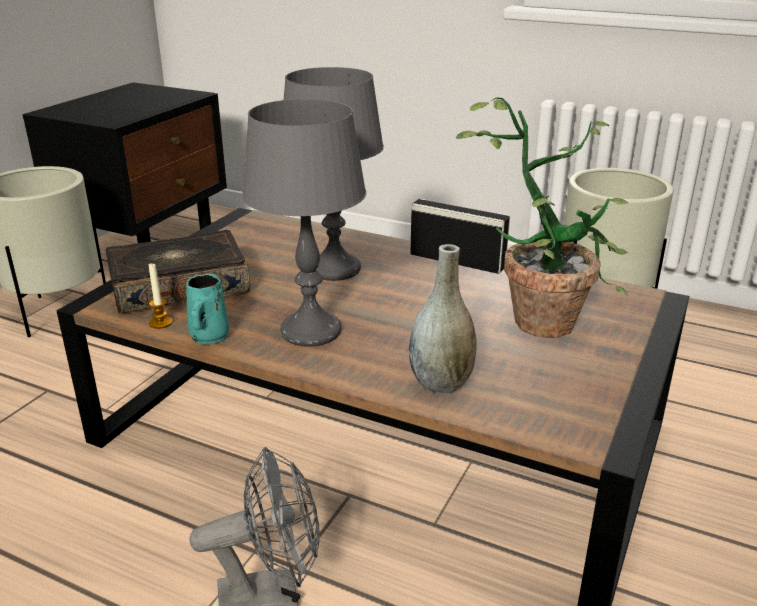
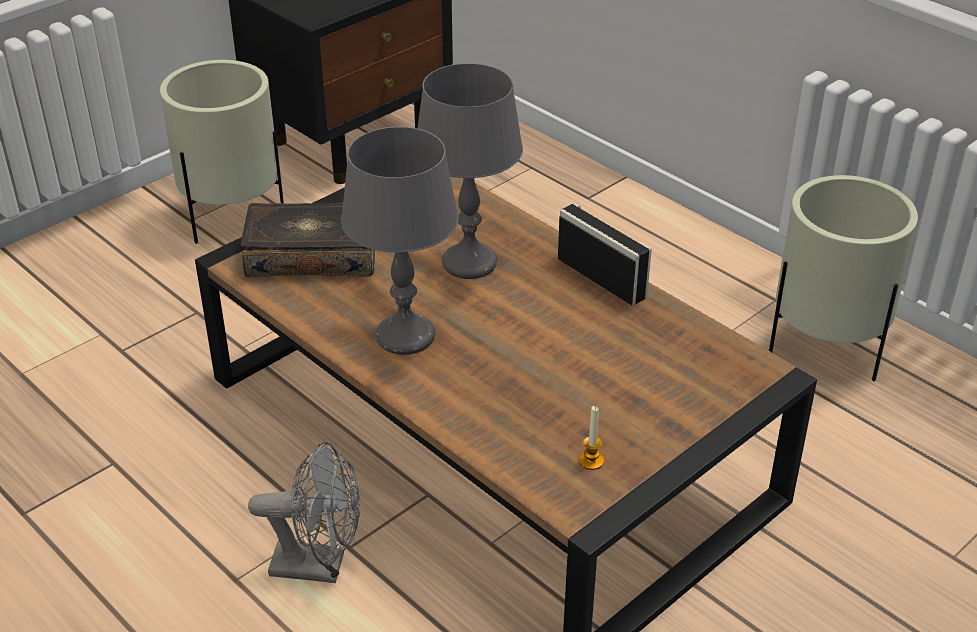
camera: 20 degrees right, 10 degrees up
candle [149,264,172,329] -> candle moved to [579,406,604,470]
turquoise mug [186,274,229,344] -> none
grey vase [409,244,477,394] -> none
potted plant [456,97,628,338] -> none

